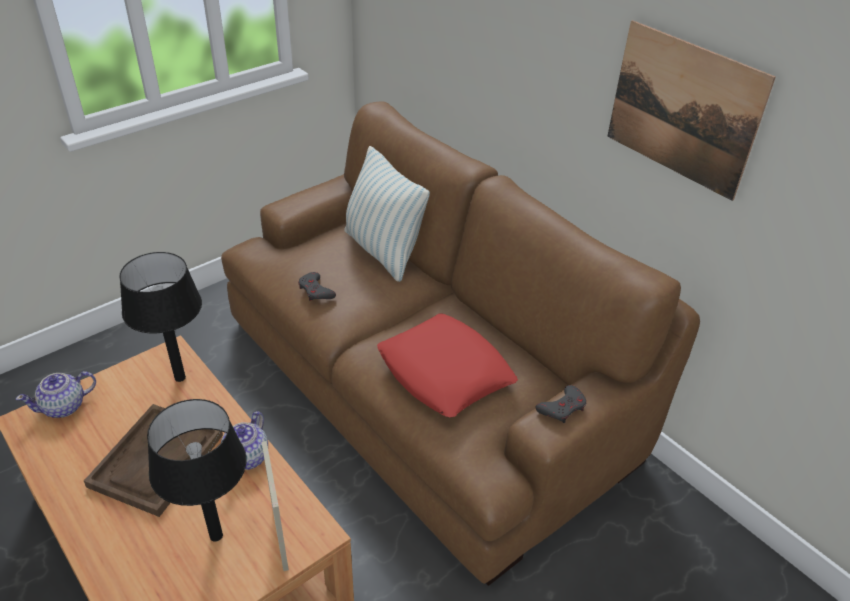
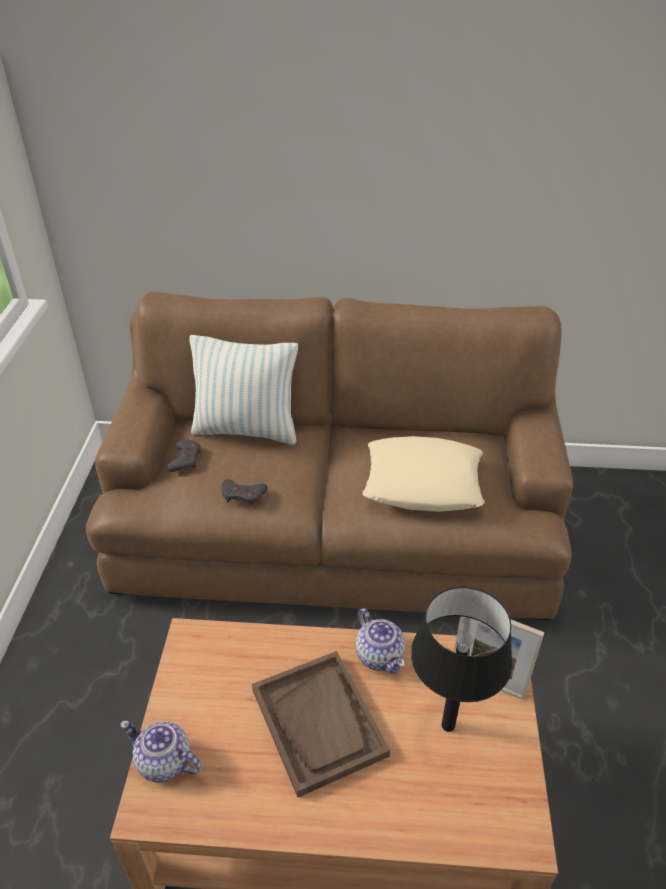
camera: 45 degrees left, 0 degrees up
teapot [16,371,96,418] -> teapot turned 105 degrees clockwise [120,720,201,782]
black table lamp [119,252,202,382] -> none
red pillow [377,314,518,417] -> beige pillow [363,436,485,512]
grey game controller [536,385,586,423] -> grey game controller moved to [167,439,201,472]
picture [607,20,776,201] -> none

